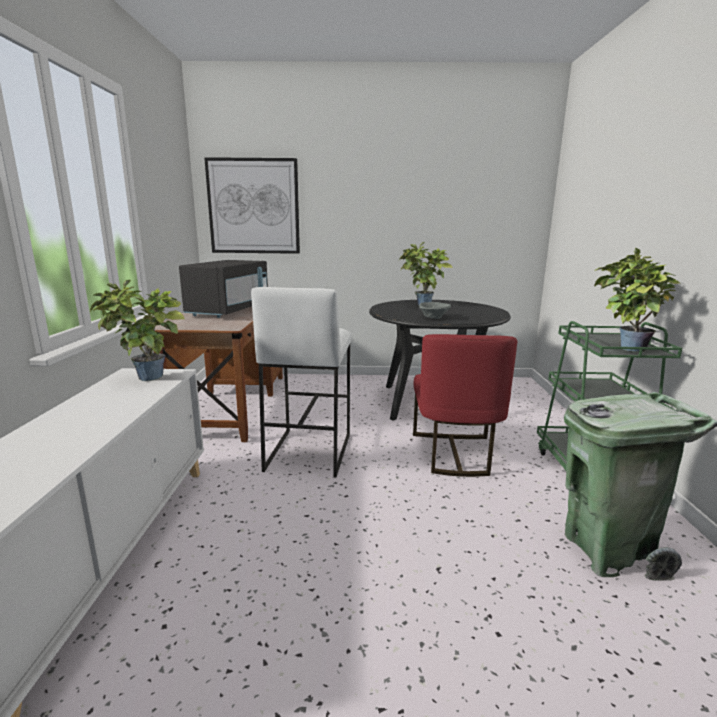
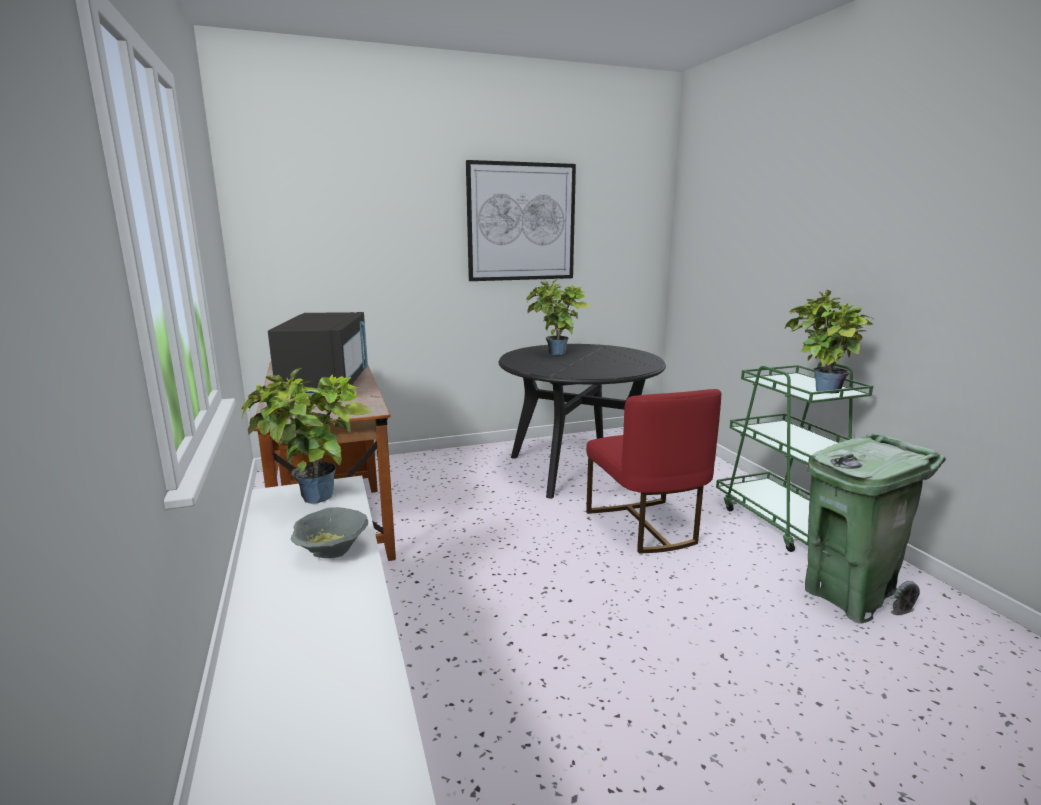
camera: 20 degrees left, 0 degrees up
picture [204,157,300,254] -> picture moved to [466,160,576,281]
white stool [251,287,352,478] -> none
grey bowl [419,302,451,319] -> grey bowl moved to [291,507,368,558]

